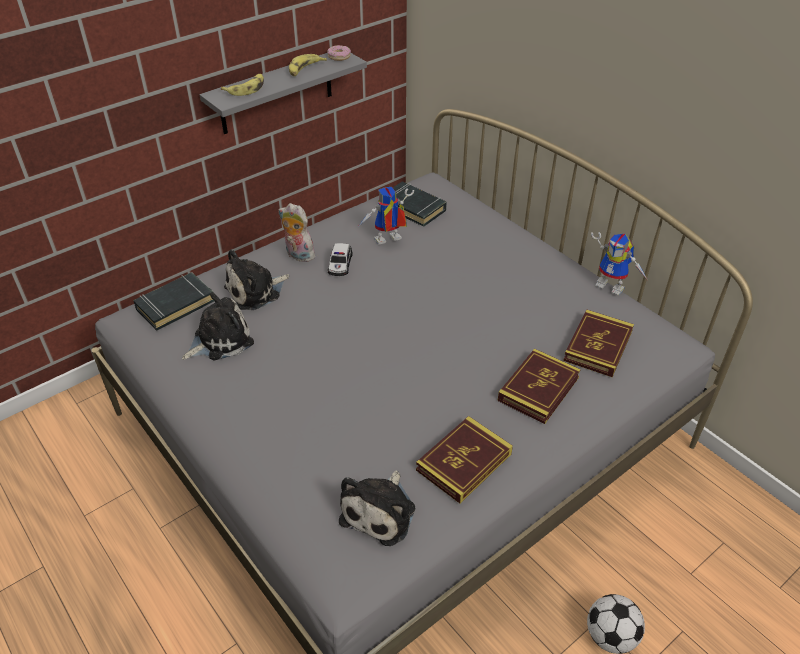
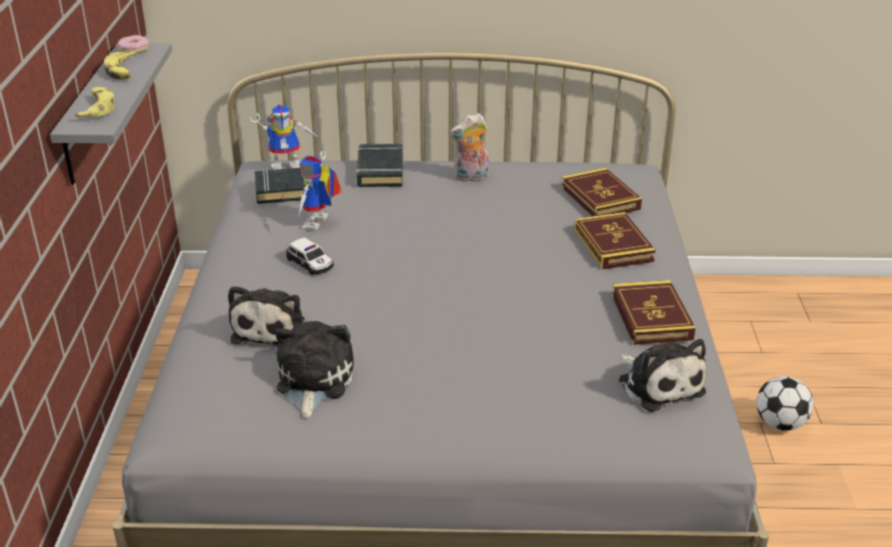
camera: 50 degrees left, 10 degrees down
black book [133,272,214,331] -> black book moved to [356,143,403,187]
plush toy [278,203,315,262] -> plush toy moved to [449,113,489,182]
toy robot [591,232,647,296] -> toy robot moved to [249,104,320,170]

